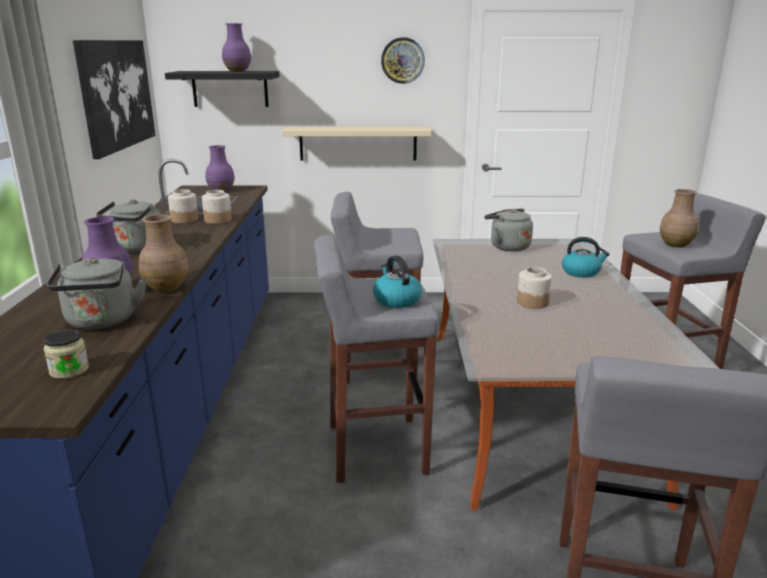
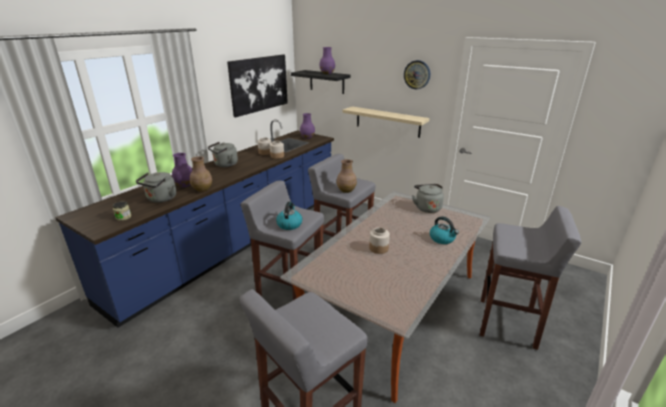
camera: 35 degrees right, 5 degrees up
brown vase [660,189,699,248] -> brown vase moved to [337,159,357,193]

